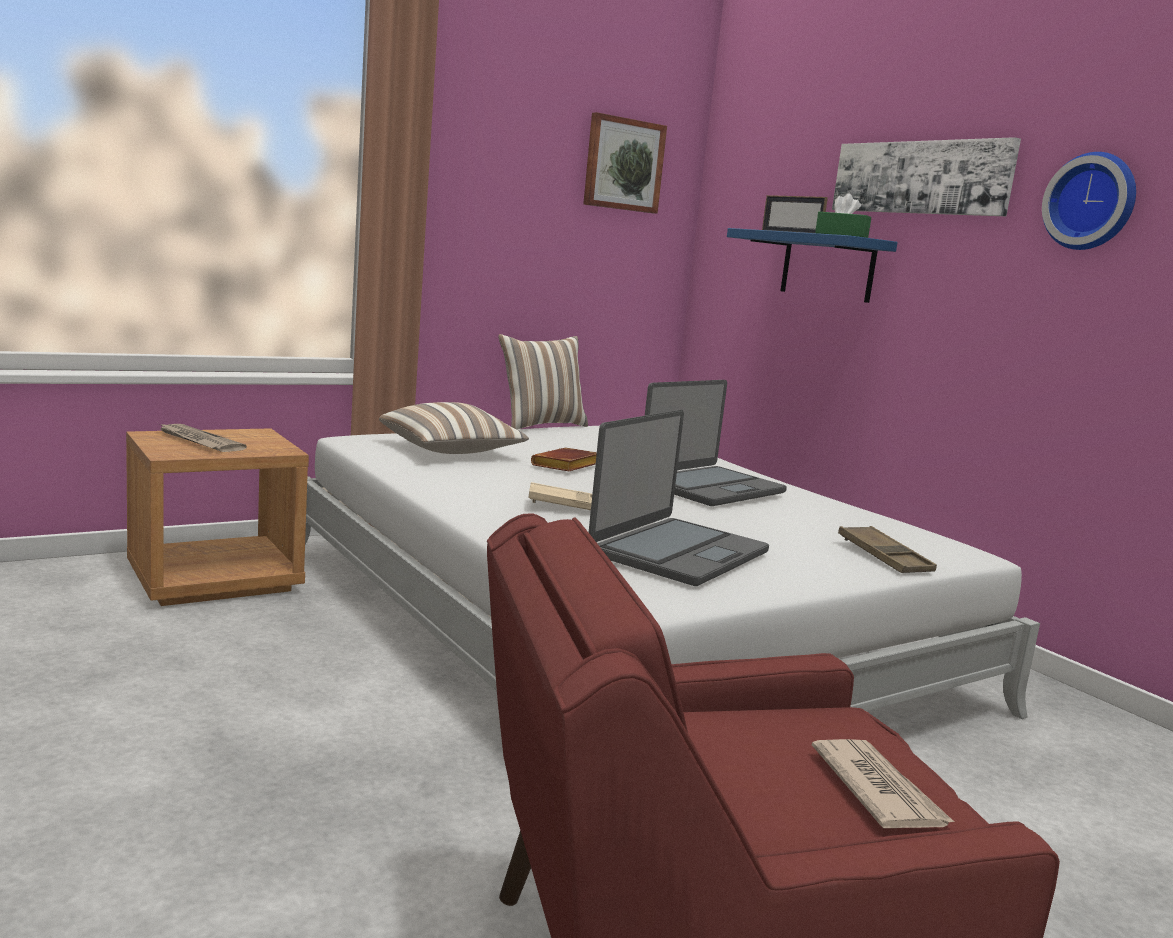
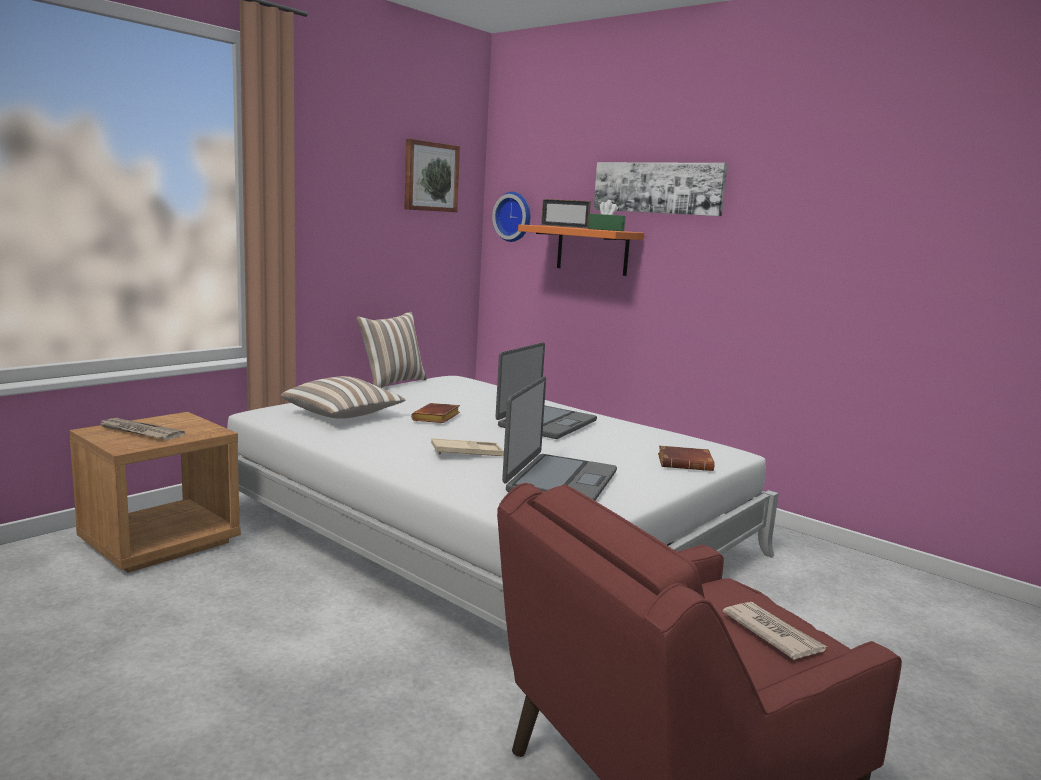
camera: 15 degrees left, 0 degrees up
blue shelf [727,228,898,303] -> orange shelf [518,225,644,276]
brown tray [838,526,937,573] -> brown book [658,446,715,471]
wall clock [1042,152,1136,250] -> wall clock moved to [492,192,530,242]

